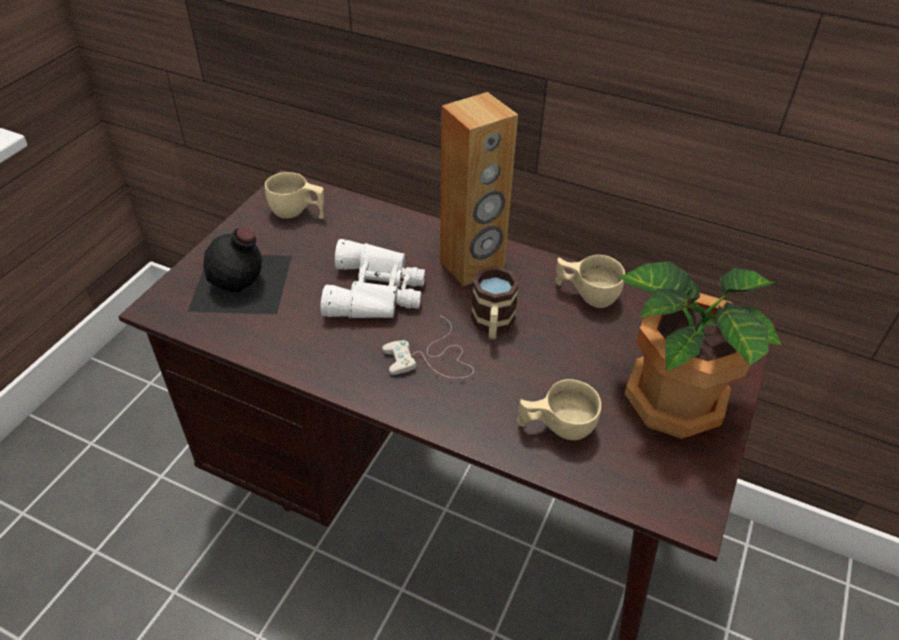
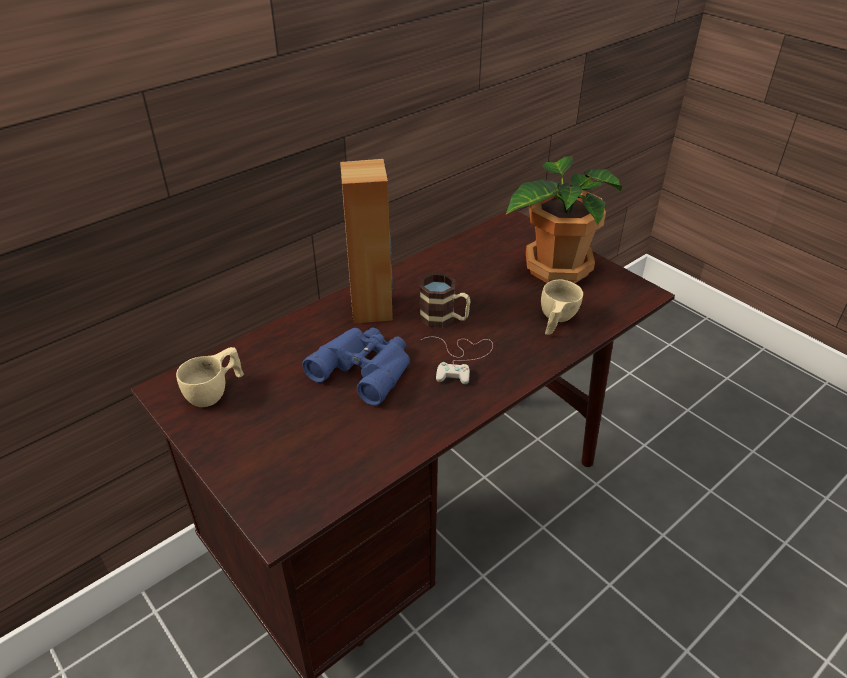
camera: 65 degrees left, 5 degrees down
black bottle [188,228,292,314] -> none
white binoculars [320,239,425,318] -> blue binoculars [302,328,410,406]
beige cup [556,255,625,308] -> none

